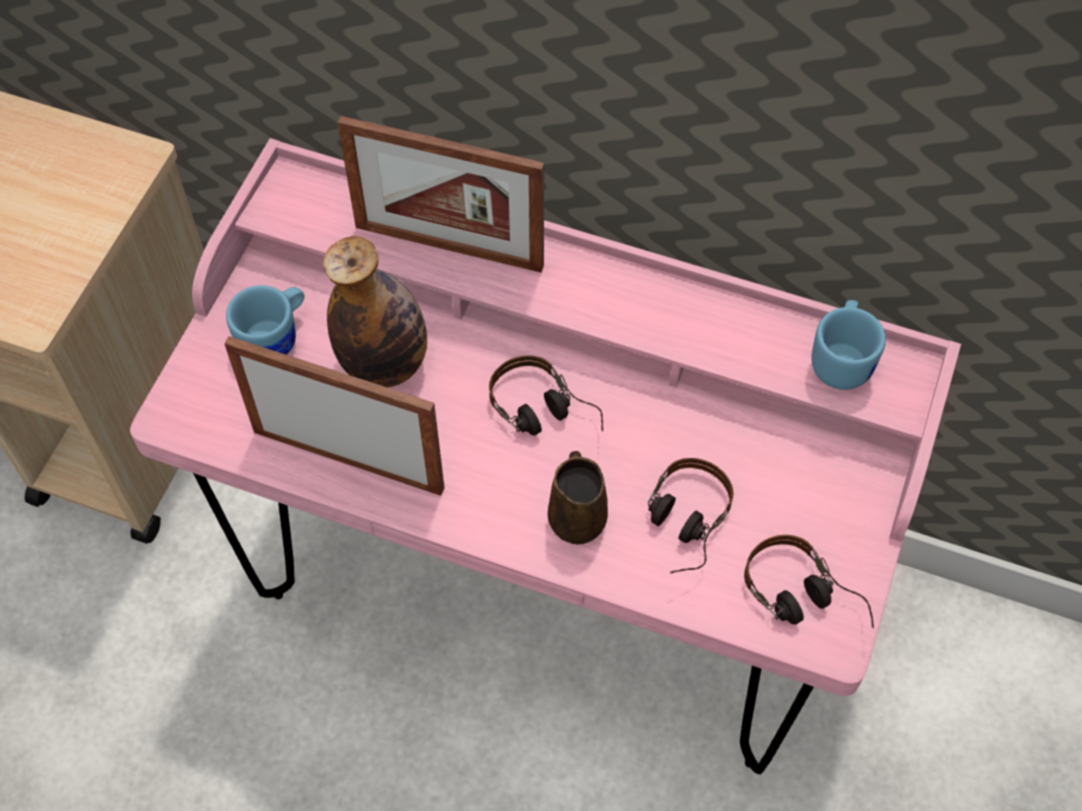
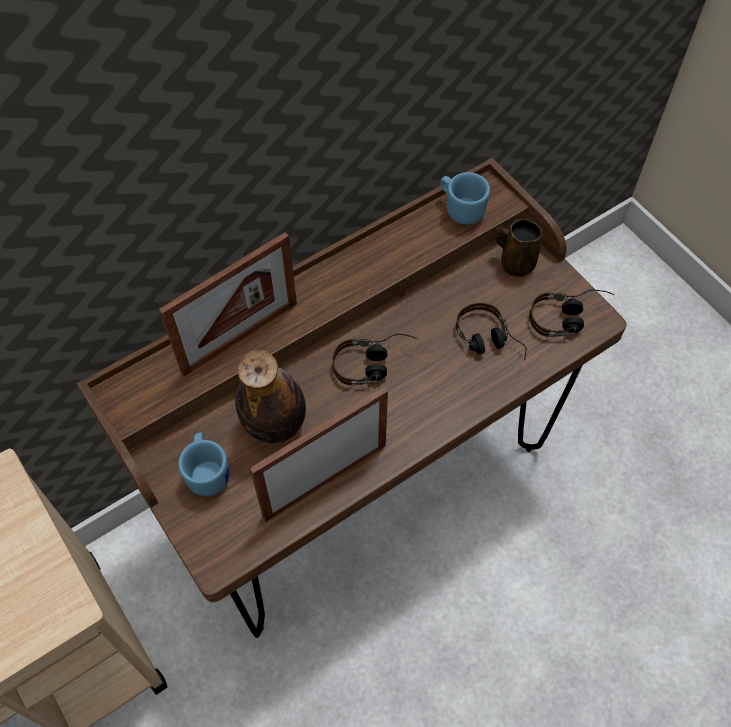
camera: 55 degrees left, 0 degrees up
pink desk [130,138,961,774] -> brown desk [77,158,627,638]
brown mug [548,451,608,544] -> brown mug moved to [495,219,542,277]

